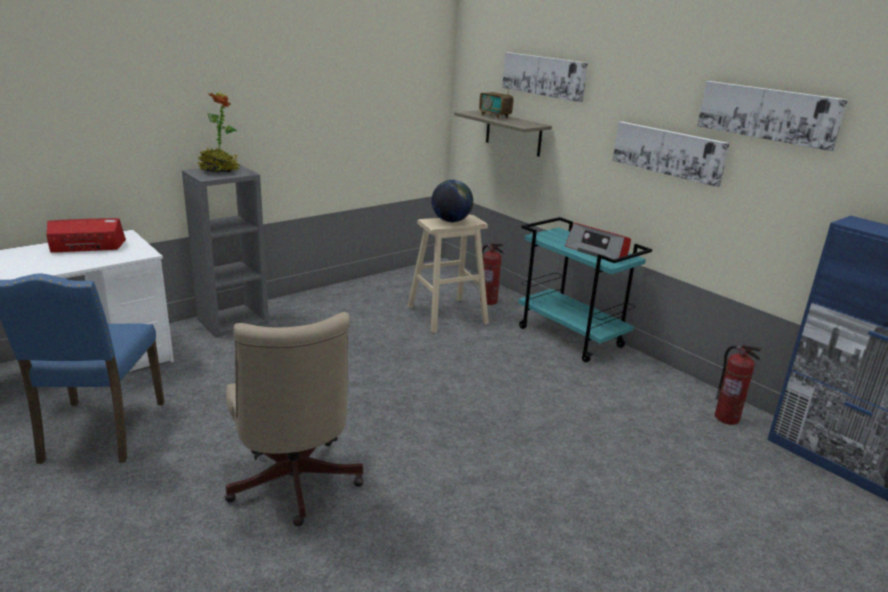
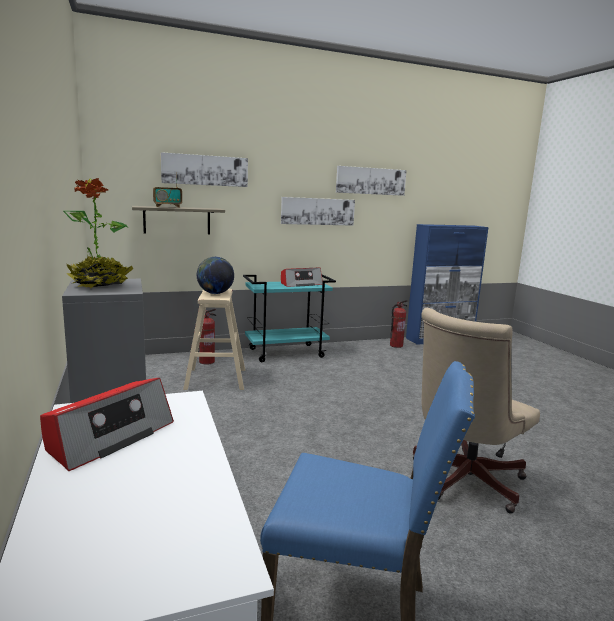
camera: 70 degrees left, 10 degrees down
radio [46,218,126,253] -> radio turned 150 degrees counterclockwise [40,378,174,471]
beige office chair [225,312,364,526] -> beige office chair turned 135 degrees clockwise [413,308,540,514]

